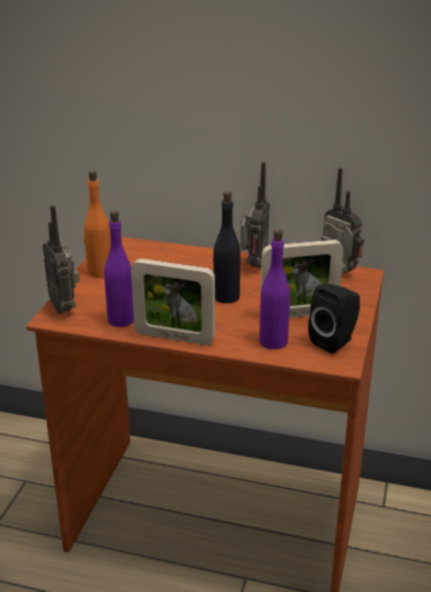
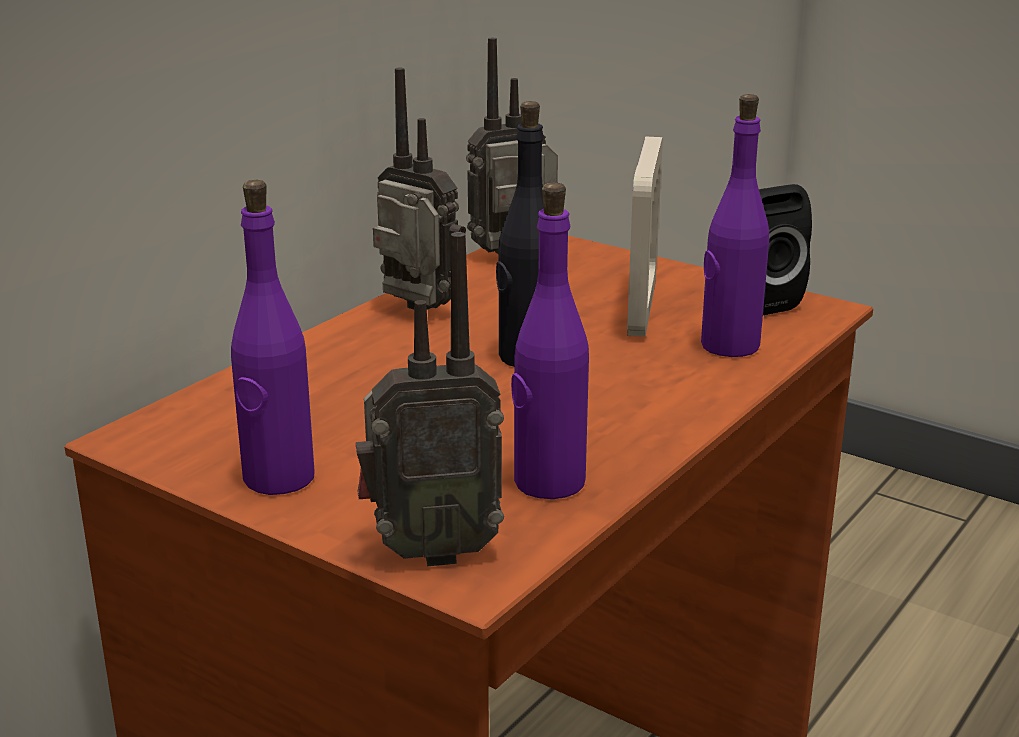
camera: 70 degrees left, 5 degrees down
orange bottle [83,170,111,278] -> purple bottle [231,180,314,495]
picture frame [131,259,215,345] -> none

